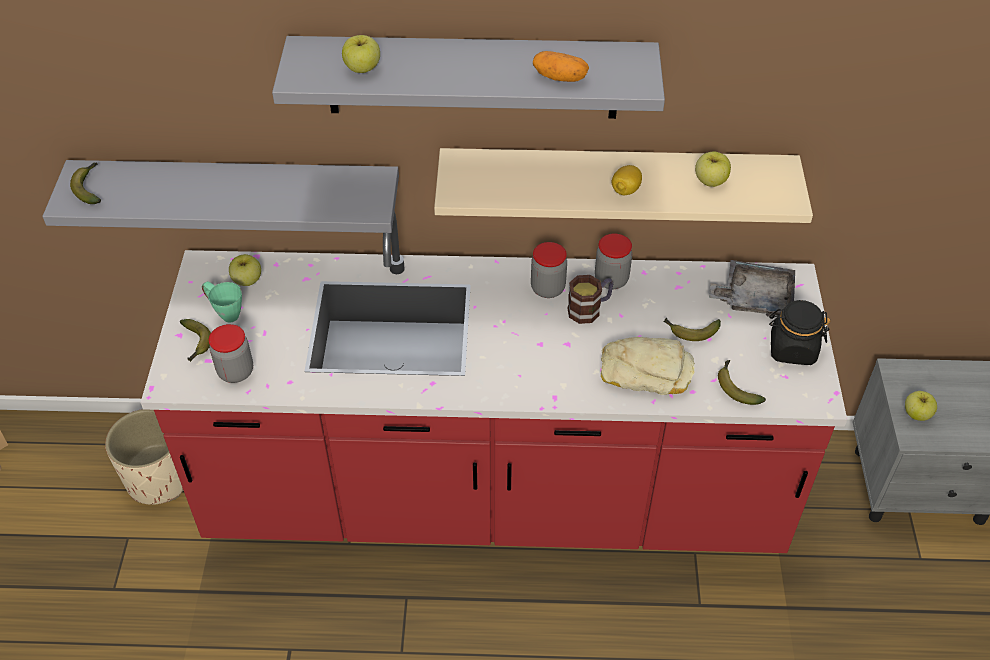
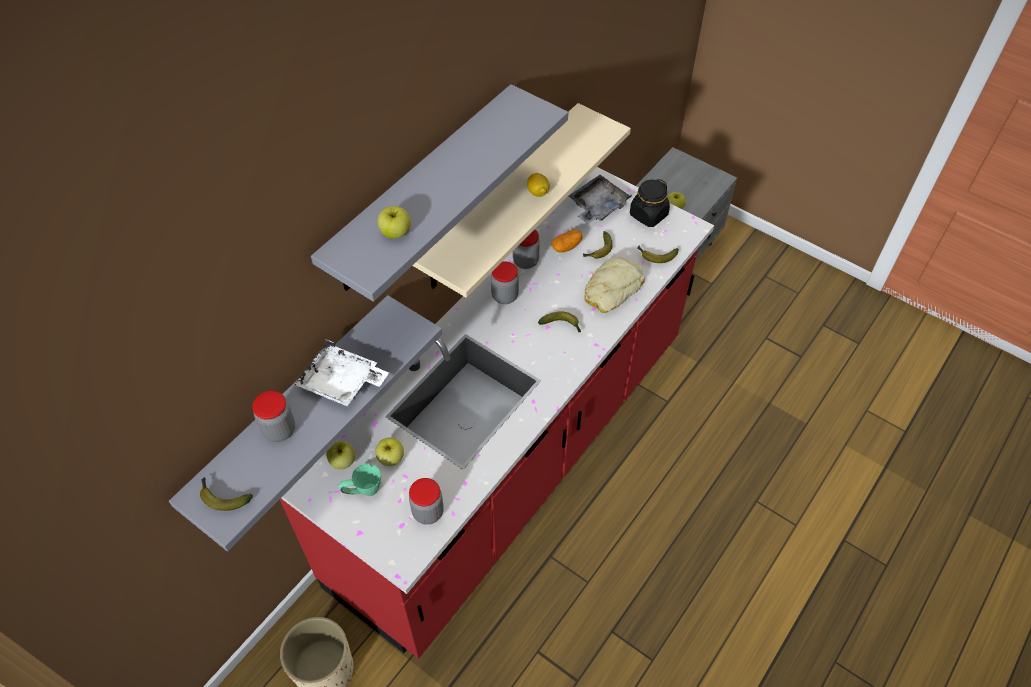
camera: 55 degrees left, 5 degrees up
banana [180,319,211,362] -> banana moved to [538,311,581,333]
potato [533,51,589,82] -> potato moved to [551,230,583,253]
mug [567,275,613,324] -> none
apple [695,152,731,187] -> apple moved to [375,437,404,466]
none -> jar [252,390,295,442]
none -> white tray [295,340,389,406]

